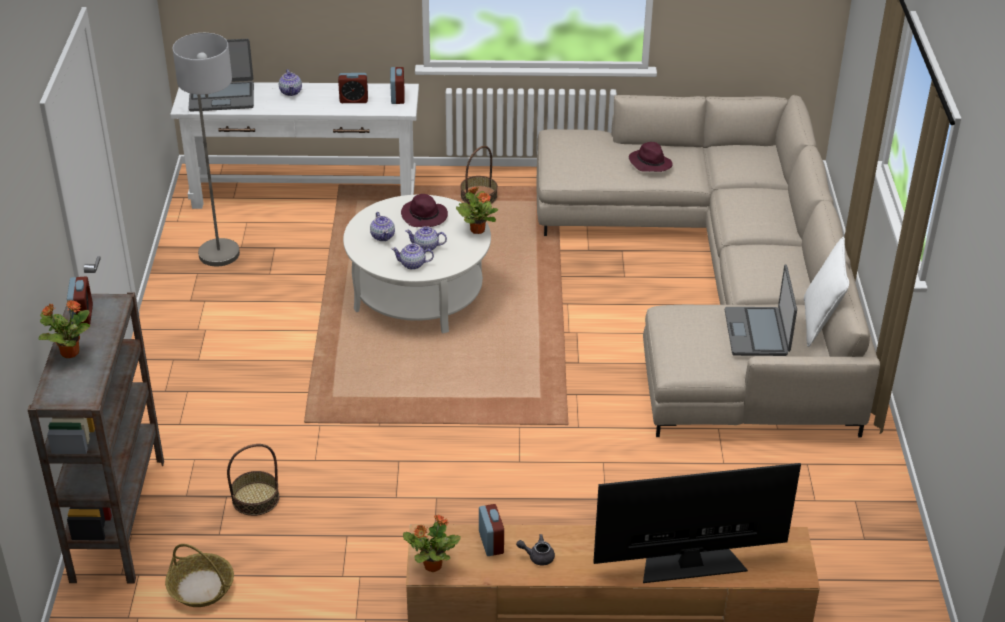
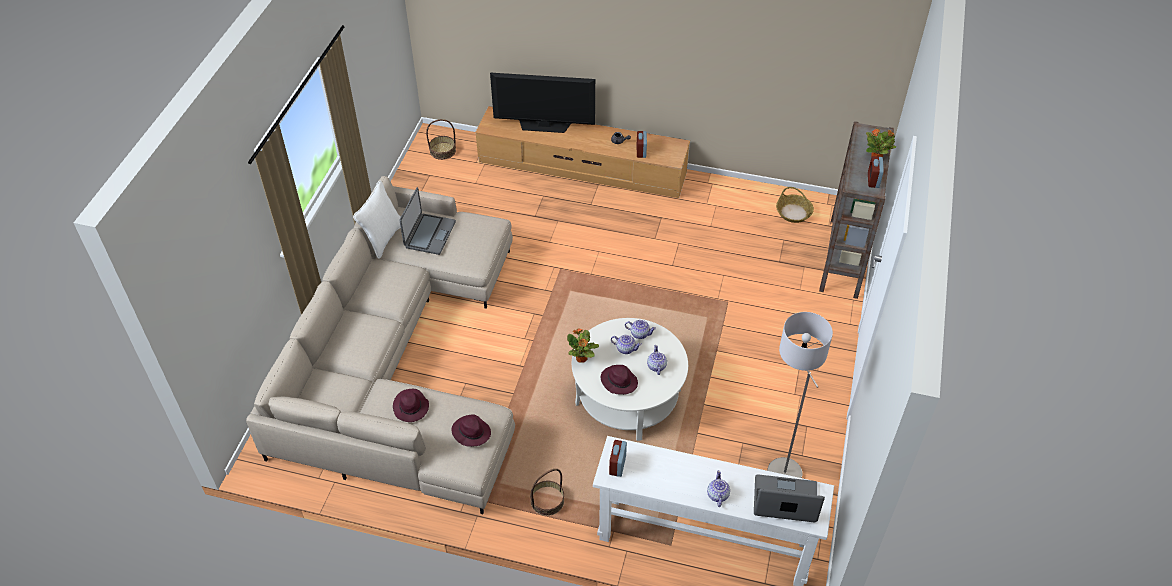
camera: 165 degrees left, 10 degrees up
basket [227,444,279,516] -> basket moved to [426,119,456,160]
alarm clock [338,73,368,103] -> none
potted plant [403,515,461,572] -> none
none -> purple hat [451,414,491,447]

